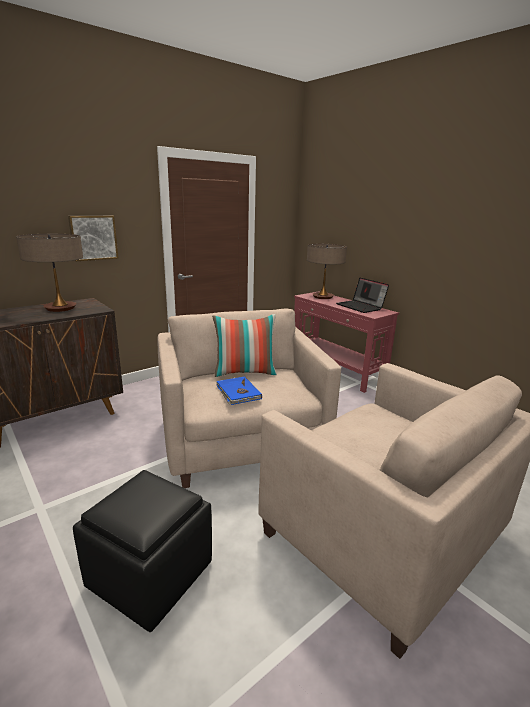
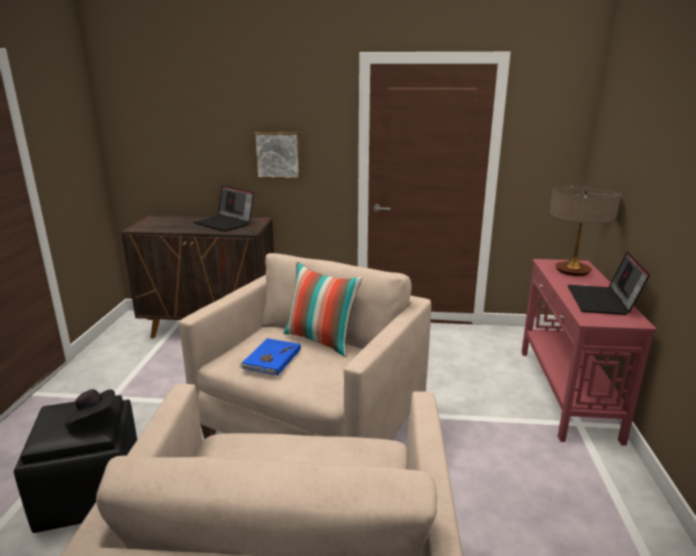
camera: 45 degrees right, 0 degrees up
table lamp [16,234,83,312] -> laptop [194,186,254,232]
none -> black hat [65,389,115,425]

